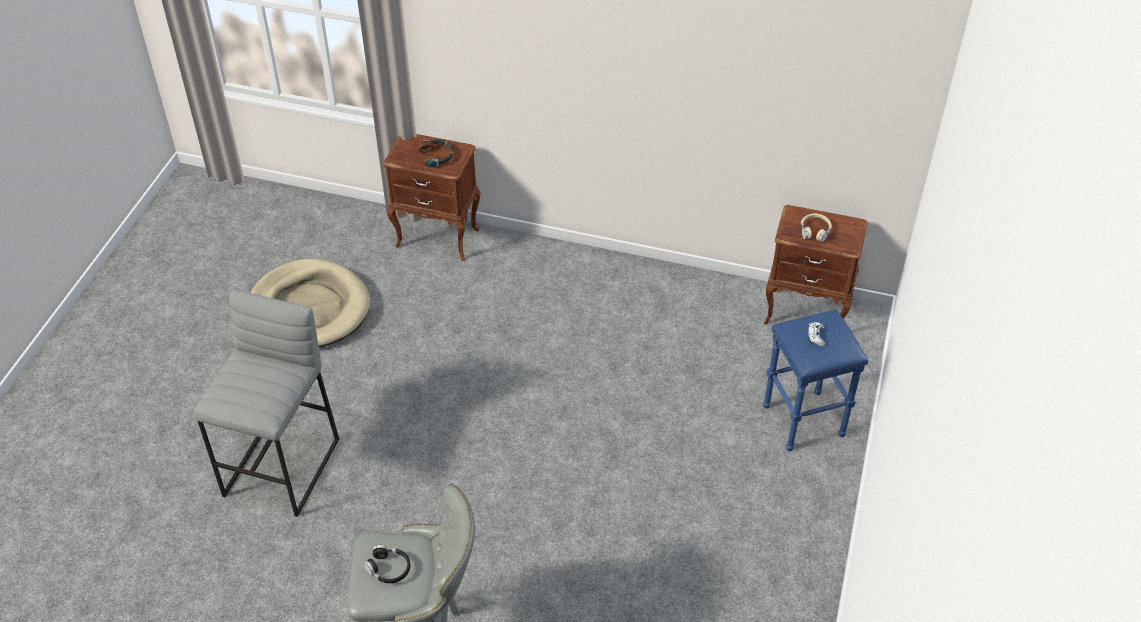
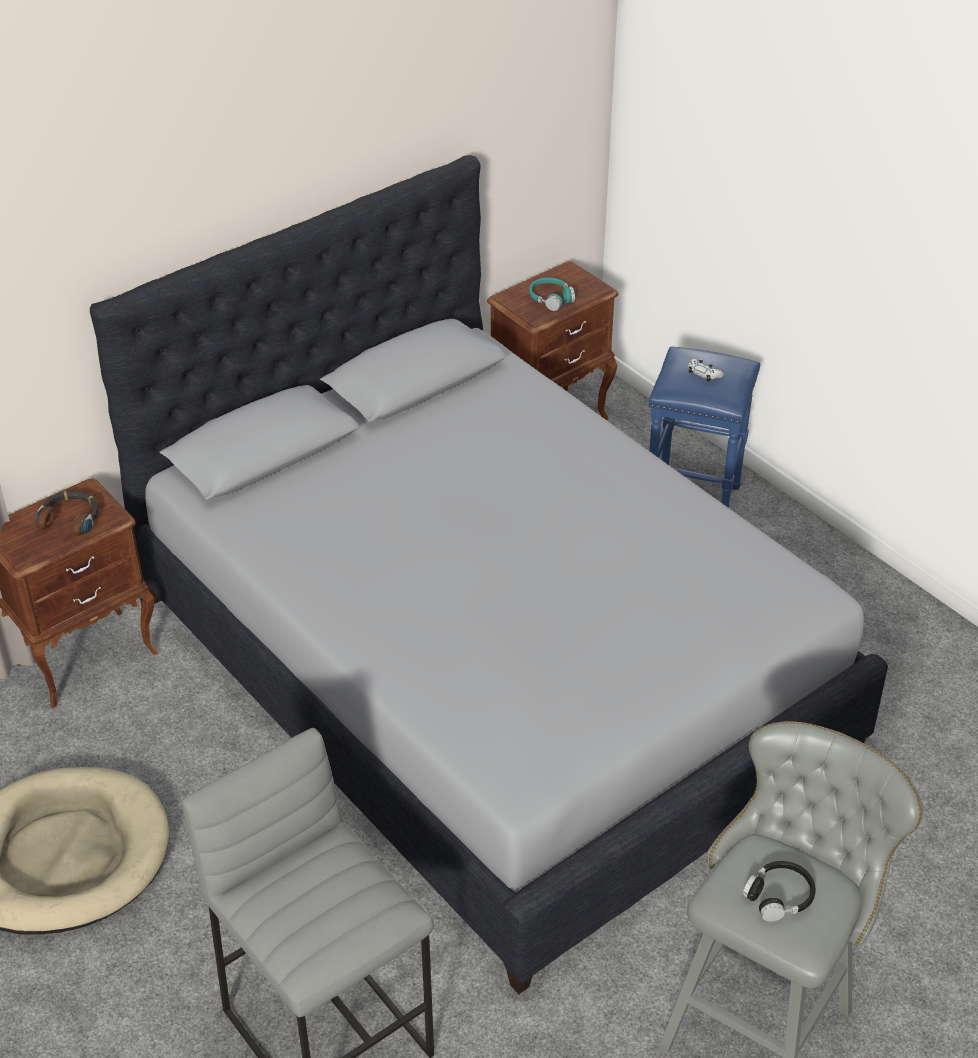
camera: 55 degrees left, 5 degrees down
beige headphones [801,214,832,242] -> turquoise headphones [529,278,575,311]
none -> grey bed [90,155,888,994]

